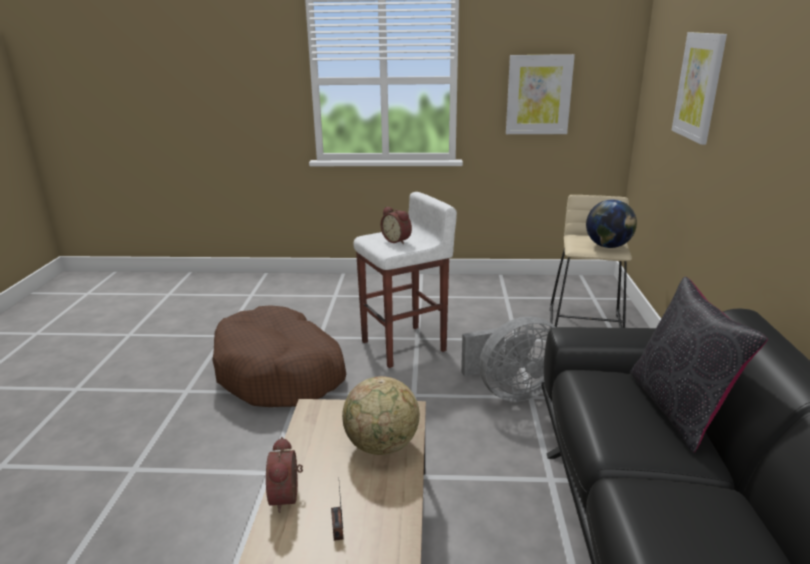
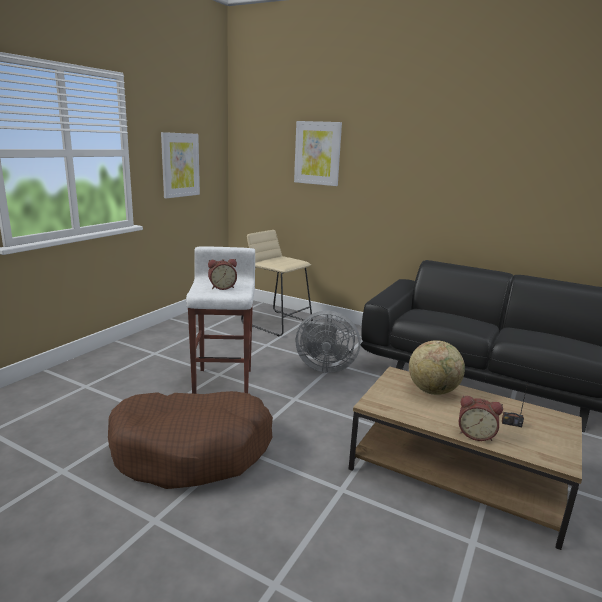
camera: 65 degrees left, 5 degrees down
grey fan [461,316,556,402] -> grey fan turned 90 degrees clockwise [295,311,360,373]
globe [586,200,637,248] -> none
black pillow [630,276,768,452] -> none

